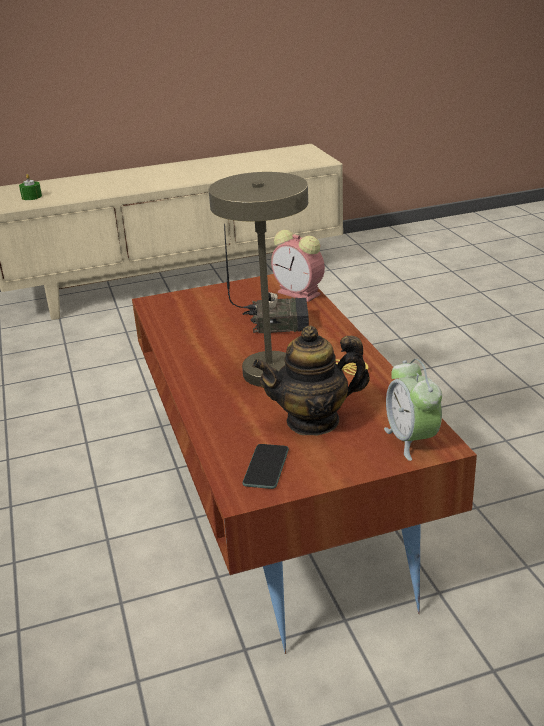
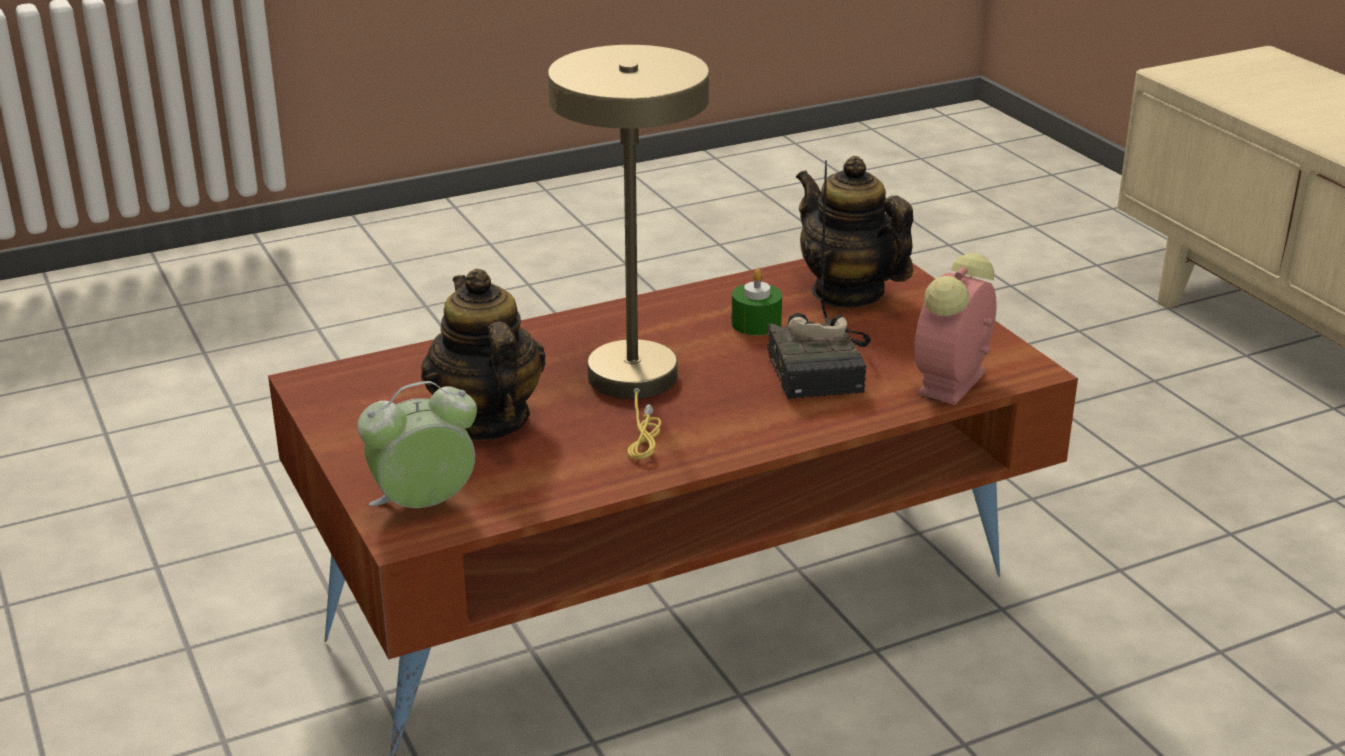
camera: 80 degrees right, 0 degrees up
green candle [19,174,42,200] -> green candle moved to [731,269,782,335]
phone [242,444,289,489] -> none
none -> teapot [796,156,914,308]

